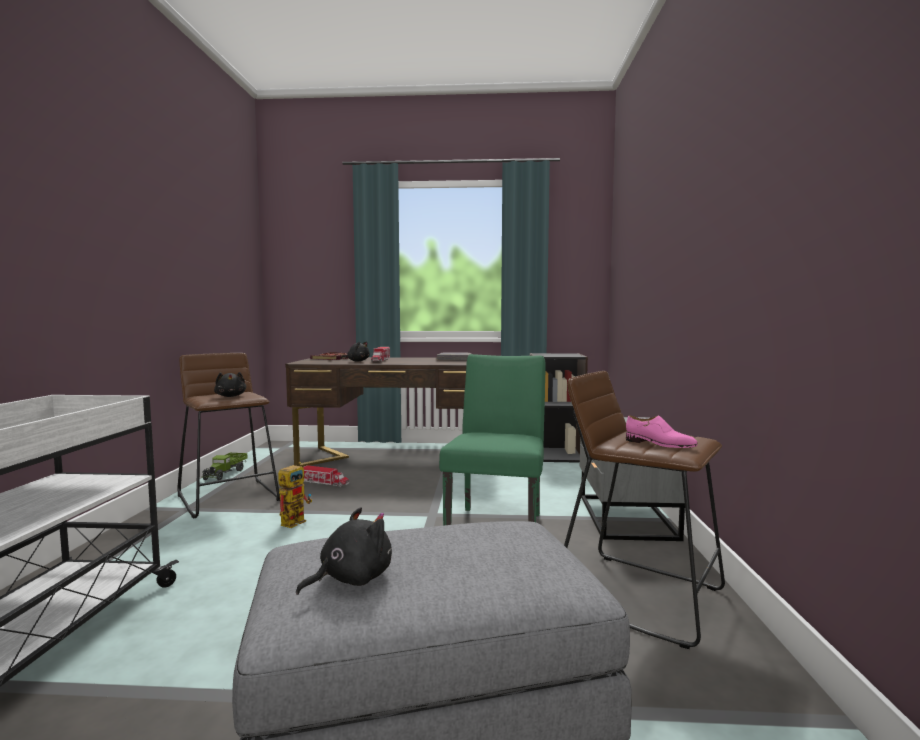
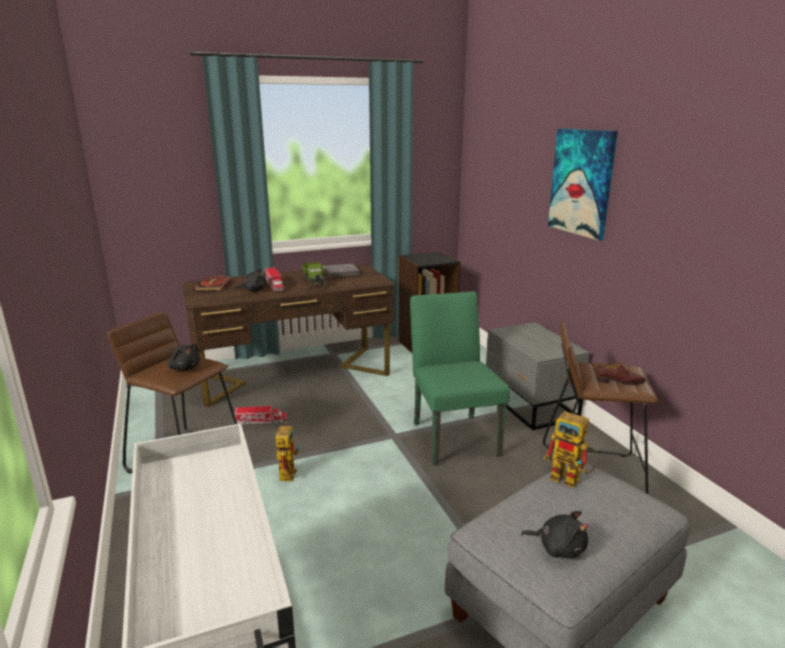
camera: 25 degrees left, 15 degrees up
toy truck [202,453,248,481] -> toy truck moved to [302,262,326,288]
black plush toy [296,507,392,595] -> black plush toy turned 90 degrees clockwise [521,511,589,558]
pink shoe [626,416,698,448] -> brown shoe [596,363,646,385]
none -> toy robot [544,411,599,488]
none -> picture [548,129,618,241]

